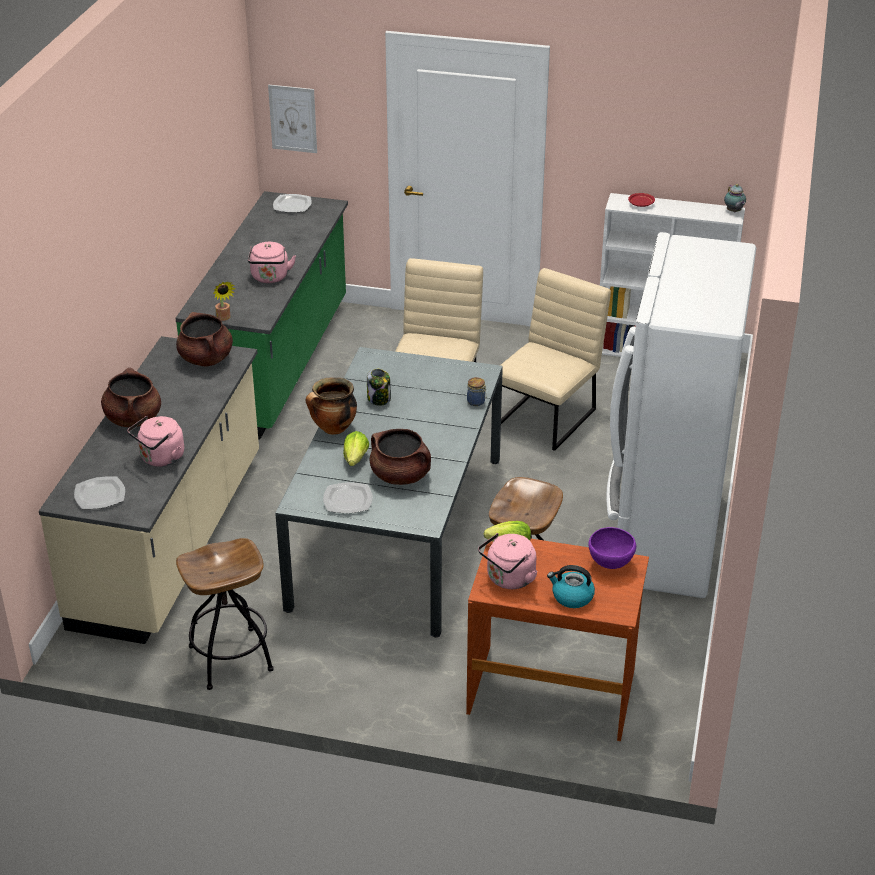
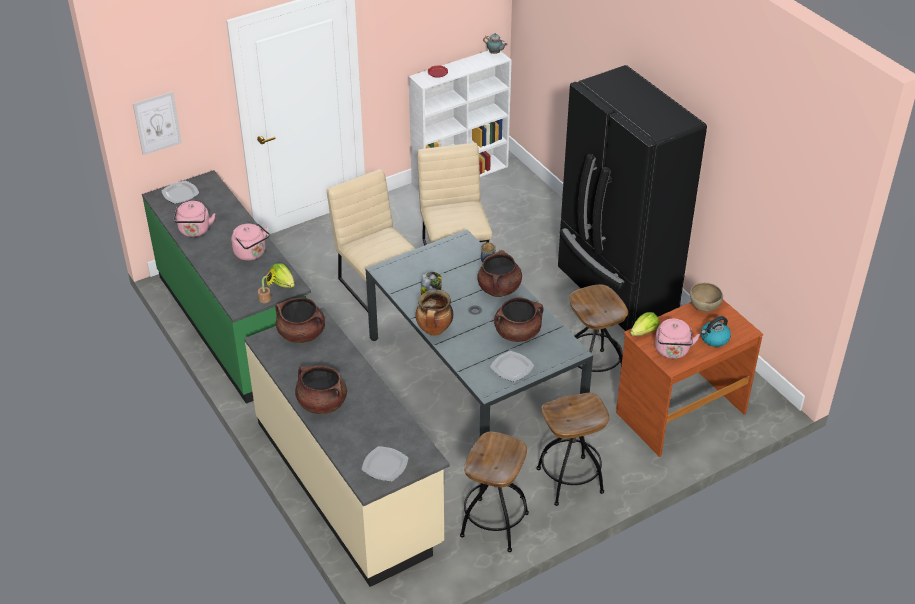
camera: 45 degrees left, 5 degrees up
pink kettle [127,416,184,467] -> pink kettle moved to [173,201,216,237]
lettuce [343,431,369,466] -> lettuce moved to [270,263,295,288]
purple bowl [588,527,636,569] -> brown bowl [690,283,723,312]
white fridge [606,232,756,598] -> black fridge [558,65,707,331]
none -> brown cooking pot [477,250,522,297]
none -> brown stool [537,393,609,506]

